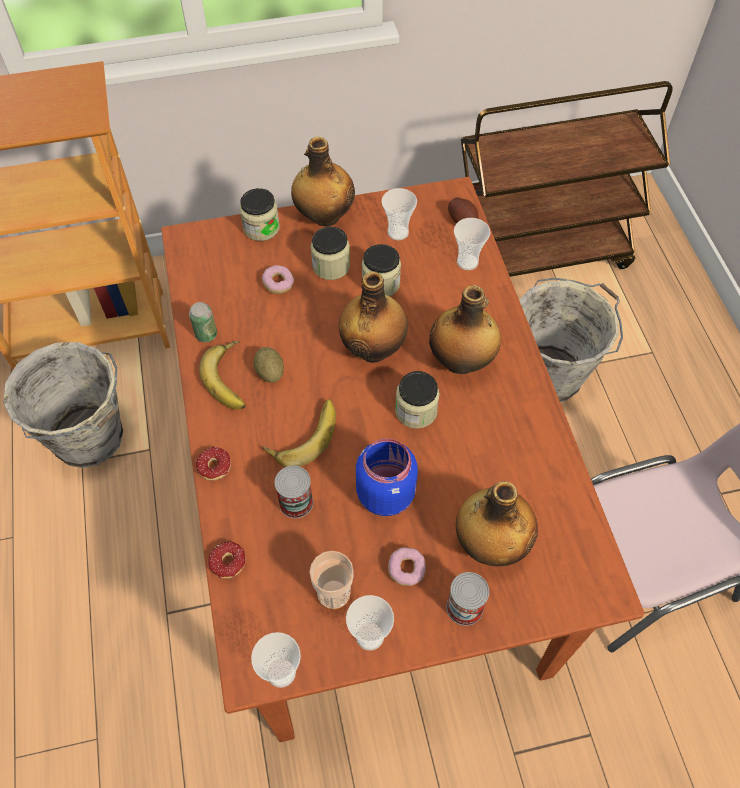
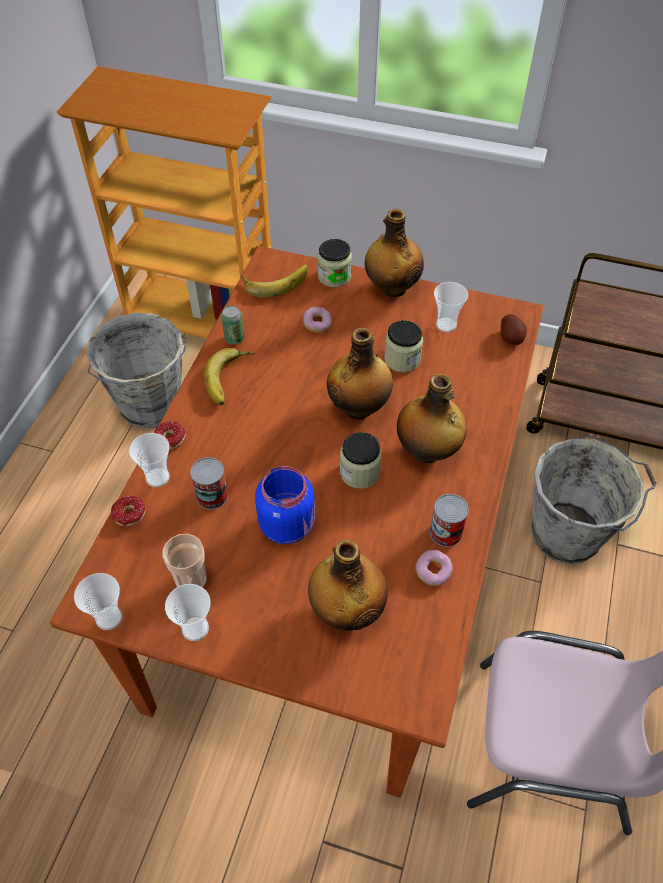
camera: 30 degrees right, 5 degrees down
potato [254,347,284,383] -> none
banana [263,399,336,467] -> banana moved to [241,265,308,298]
jar [311,226,350,280] -> none
donut [388,547,426,586] -> donut moved to [415,550,453,586]
can [446,572,489,626] -> can moved to [430,494,469,547]
cup [454,218,491,270] -> cup moved to [129,433,170,487]

